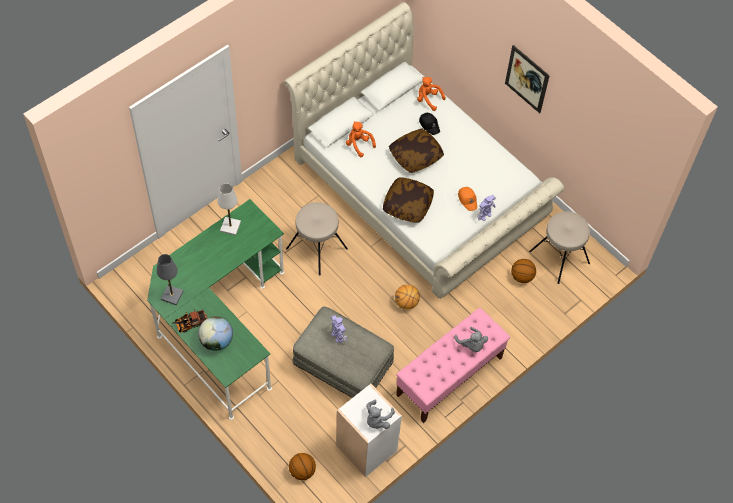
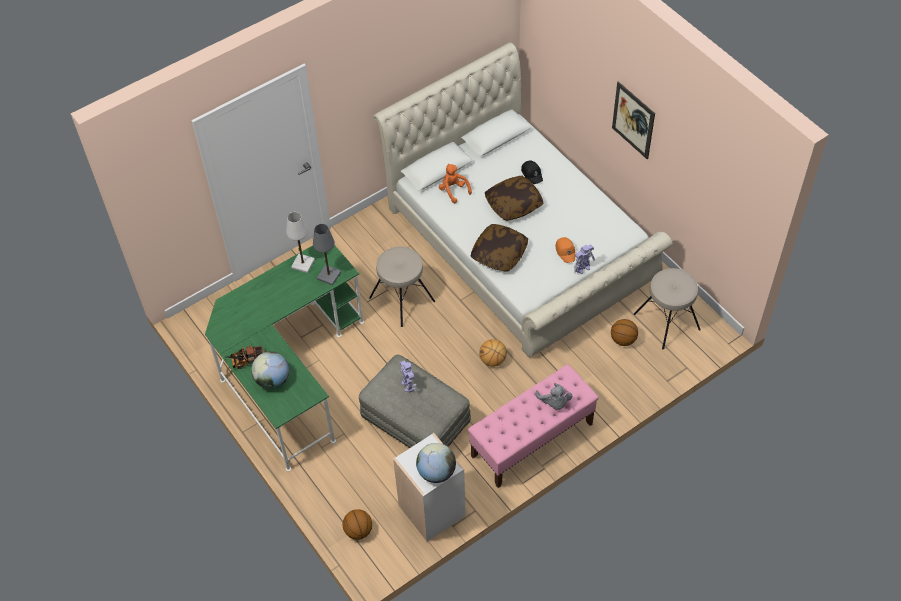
camera: 10 degrees right, 5 degrees down
grey table lamp [157,254,184,305] -> grey table lamp moved to [313,224,341,285]
grey plush toy [366,400,395,429] -> globe [416,443,456,483]
orange plush toy [417,77,446,111] -> none

